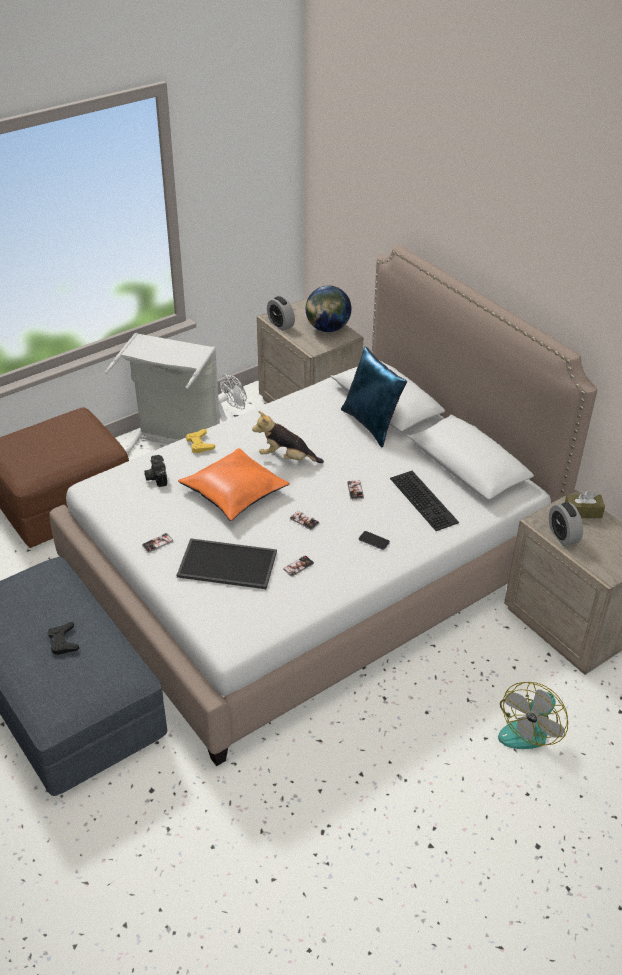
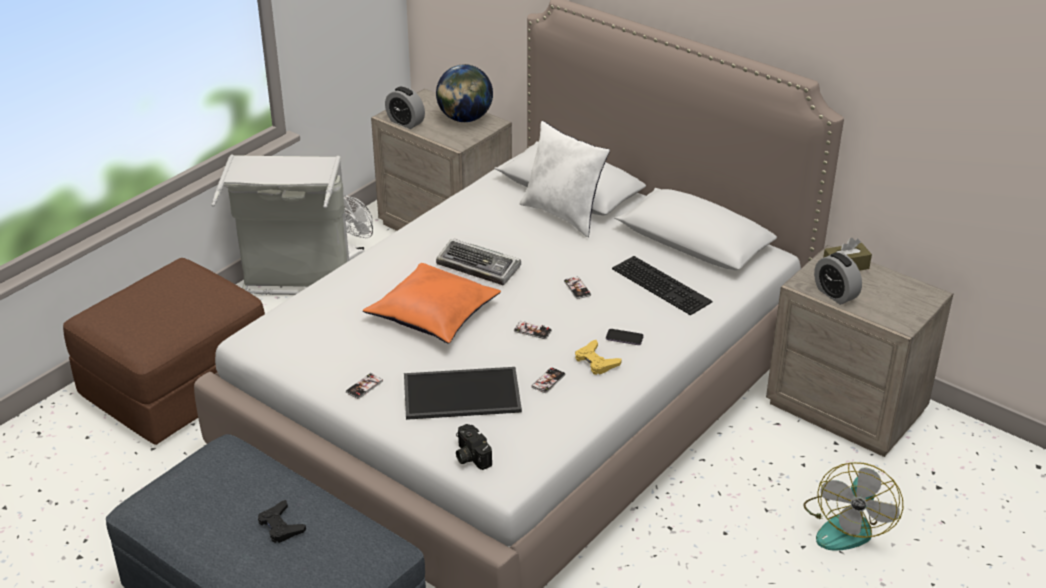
camera: 15 degrees left, 5 degrees down
camera [144,455,167,487] -> camera moved to [456,424,492,470]
yellow game controller [186,429,215,453] -> yellow game controller moved to [575,340,622,375]
plush toy [252,411,324,463] -> keyboard [436,239,521,286]
blue pillow [341,346,407,448] -> white pillow [520,121,610,237]

